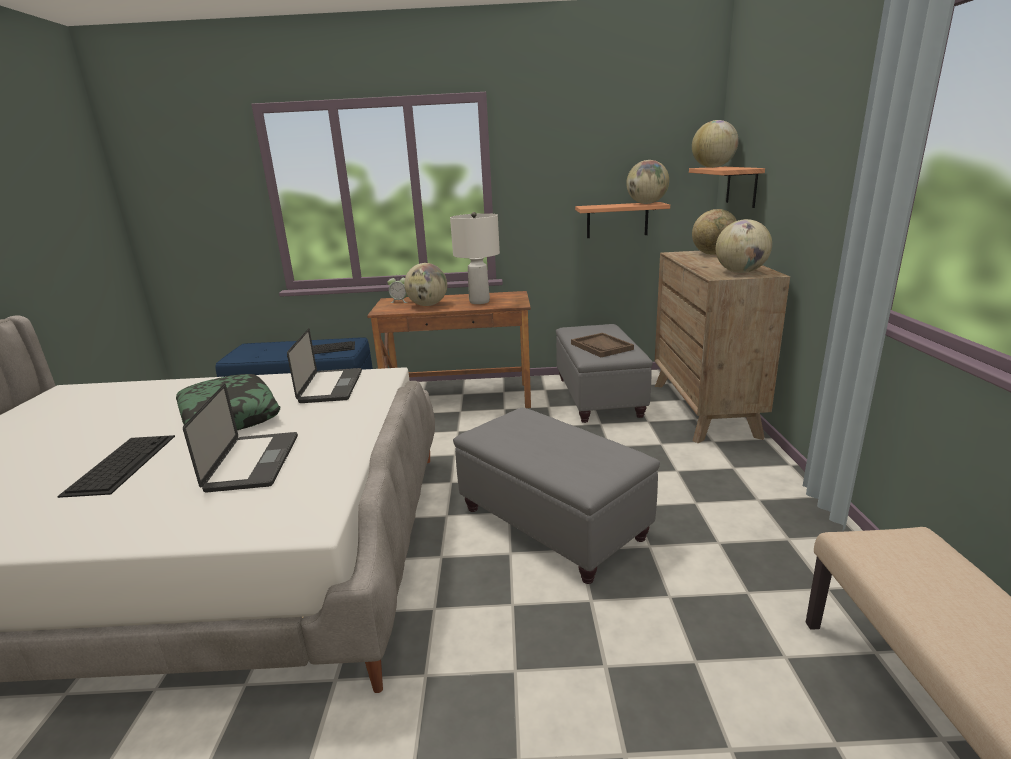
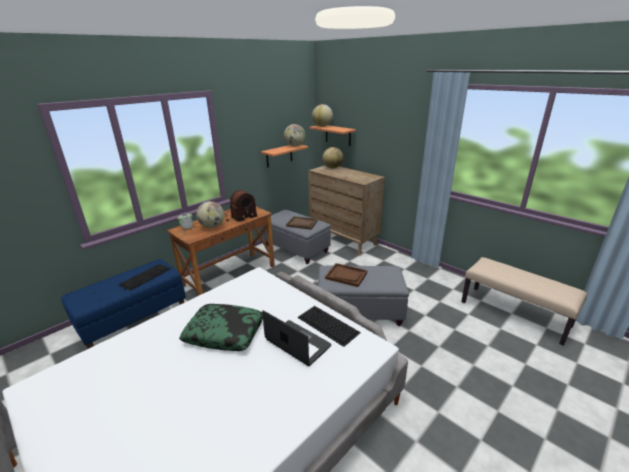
camera: 45 degrees left, 5 degrees up
keyboard [57,435,175,498] -> keyboard moved to [298,306,361,347]
laptop [287,328,362,403] -> none
white table lamp [450,212,500,304] -> radio [225,190,257,222]
globe [716,219,772,273] -> none
none -> brown tray [325,263,367,287]

